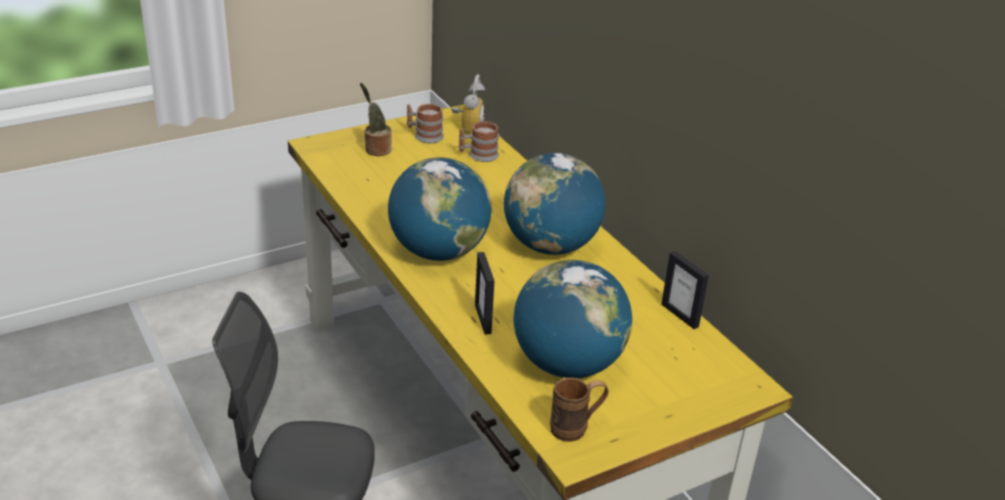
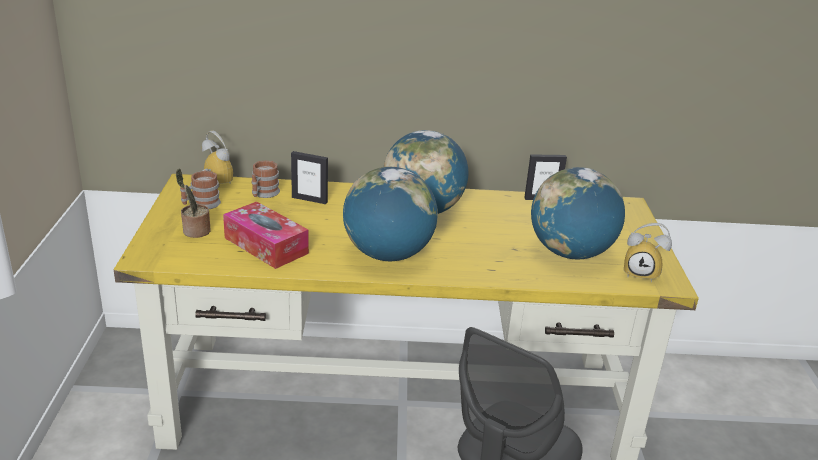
camera: 60 degrees left, 5 degrees down
picture frame [475,252,494,335] -> picture frame moved to [291,151,328,204]
brown mug [550,378,609,442] -> alarm clock [624,223,672,282]
none -> tissue box [223,202,309,269]

